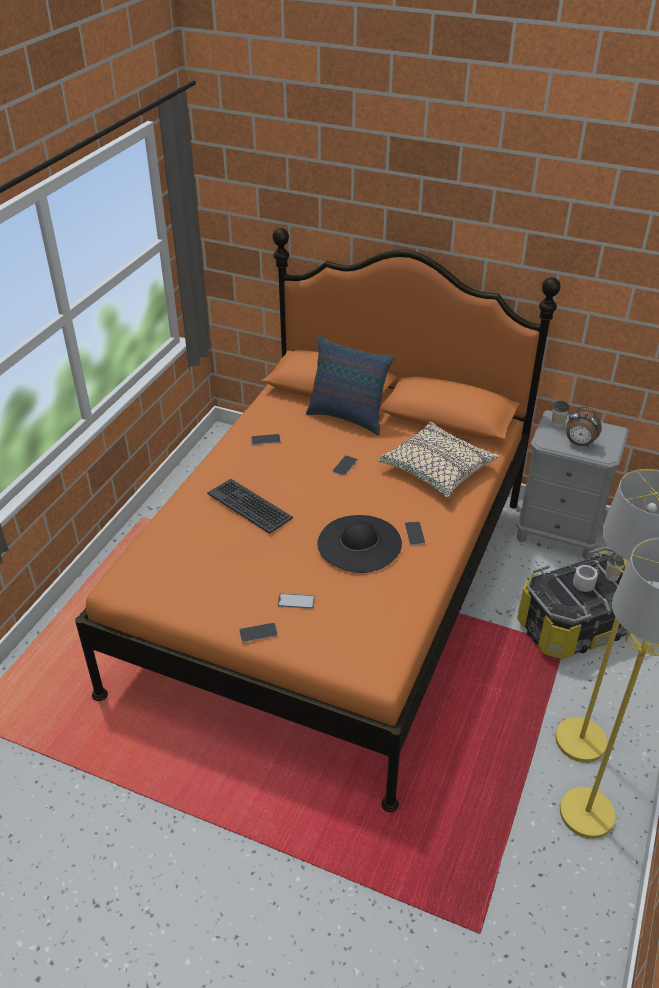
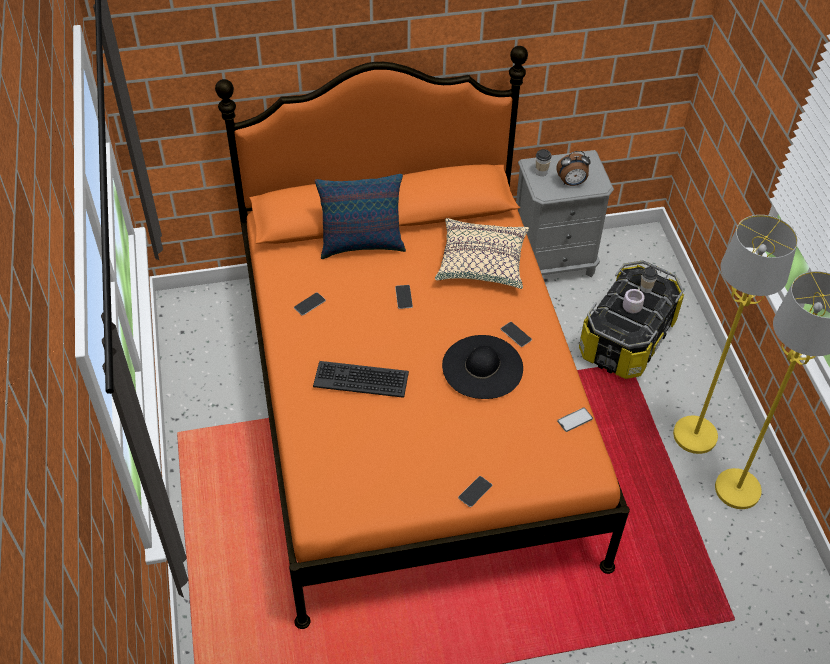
camera: 35 degrees left, 10 degrees up
phone [278,593,315,609] -> phone moved to [557,408,593,432]

